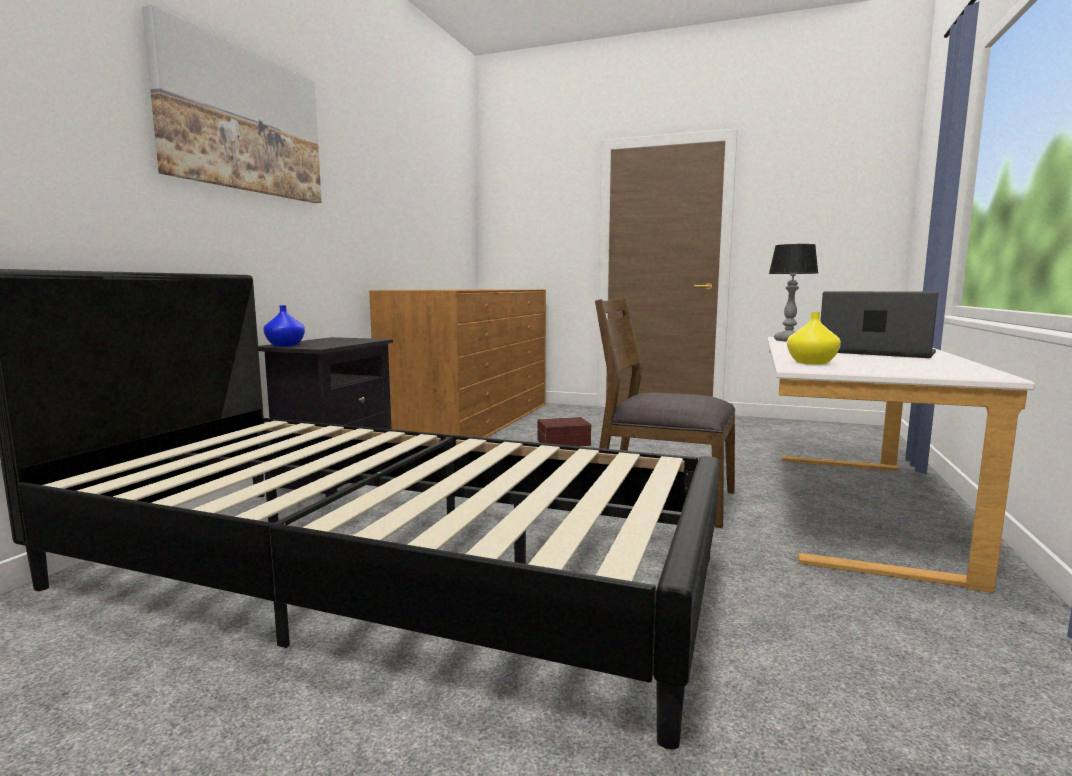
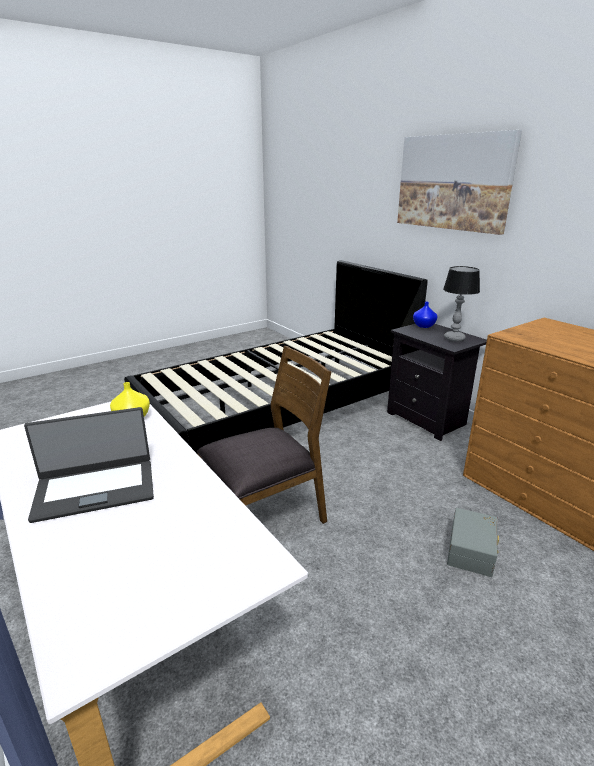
camera: 125 degrees right, 15 degrees up
brown storage box [537,417,591,446] -> grey storage box [447,508,499,577]
table lamp [769,244,818,341] -> table lamp moved to [443,266,480,342]

